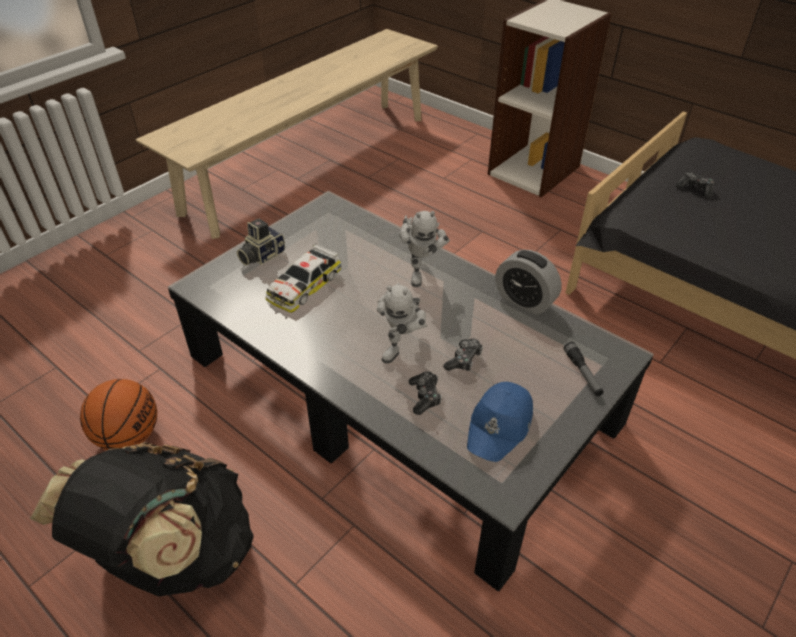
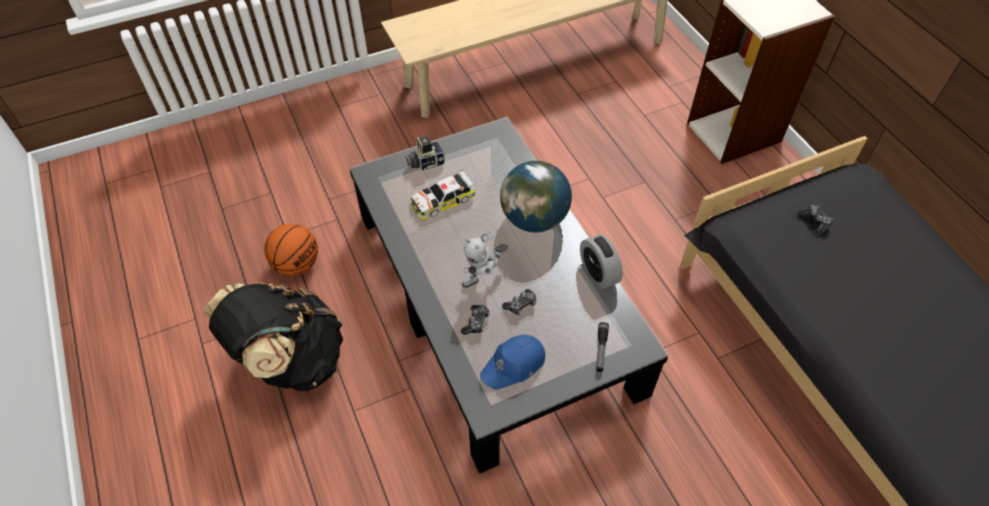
camera: 25 degrees right, 10 degrees up
toy robot [399,211,450,287] -> globe [500,161,572,232]

